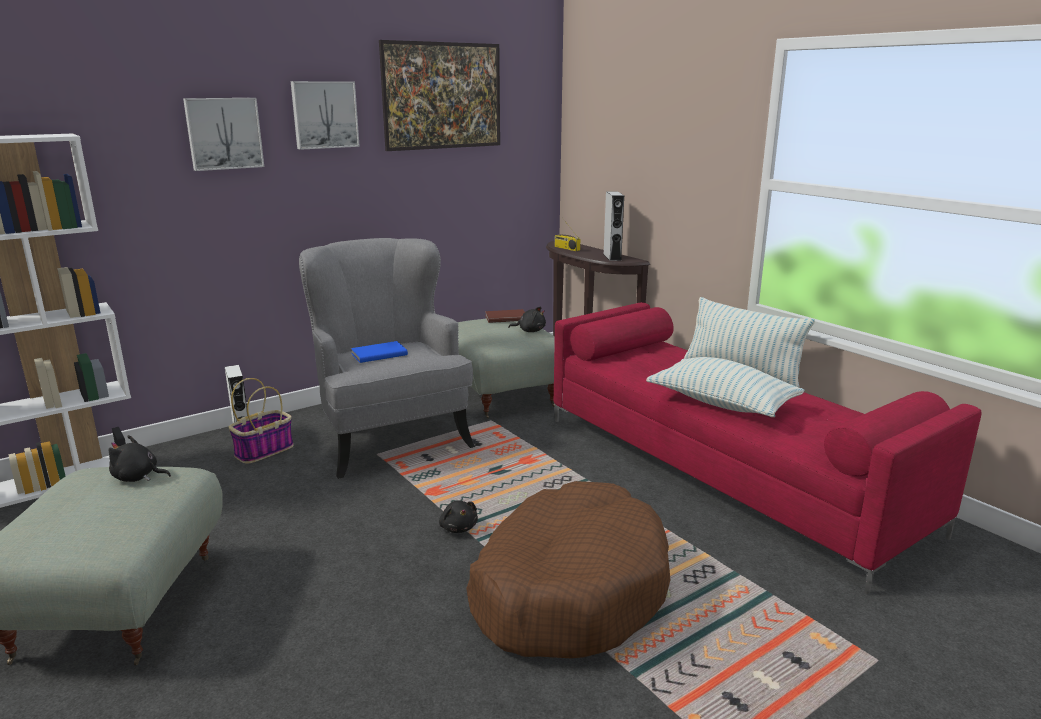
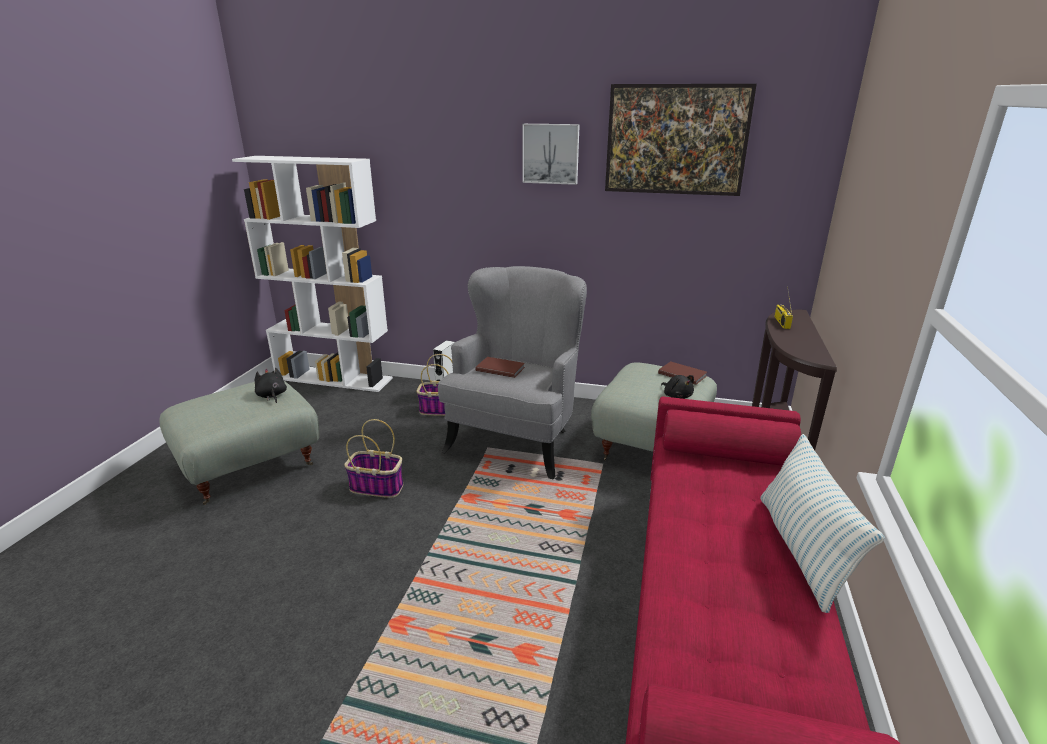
camera: 50 degrees right, 5 degrees up
picture [183,98,264,171] -> none
blue book [351,341,408,363] -> brown book [476,357,525,378]
black plush toy [439,500,478,533] -> none
brown dog bed [466,481,670,658] -> none
grey speaker [603,191,624,261] -> none
pillow [646,357,805,417] -> none
none -> basket [344,419,403,498]

